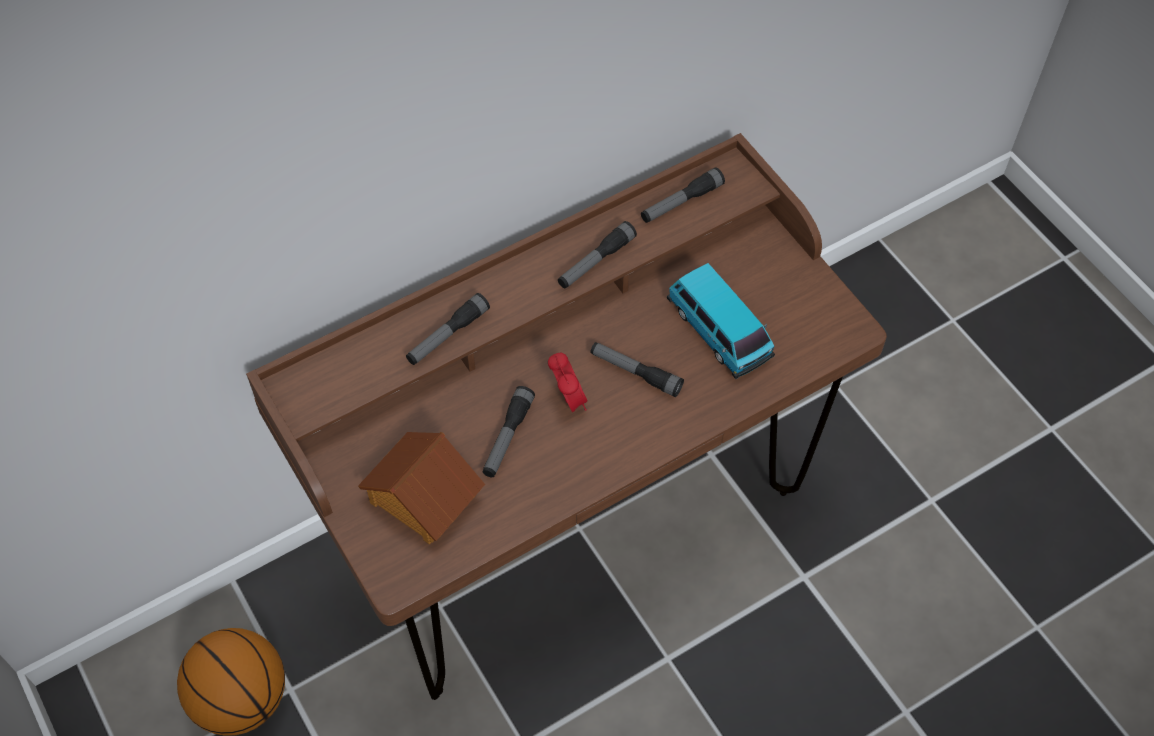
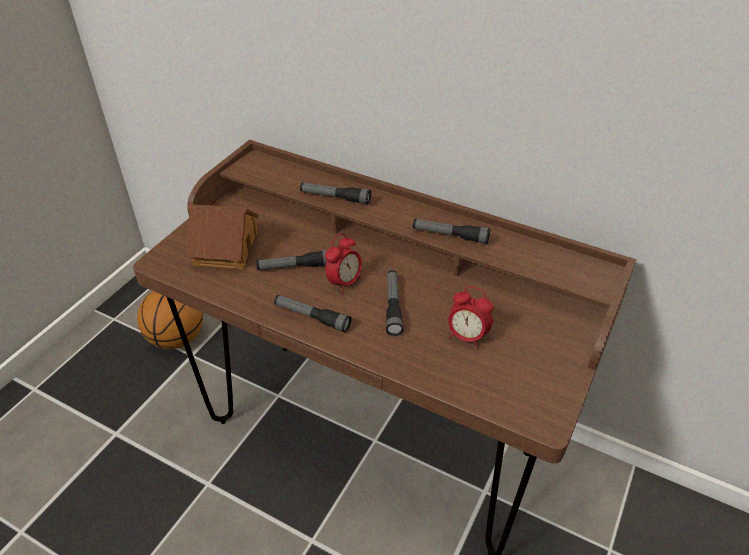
camera: 60 degrees right, 15 degrees down
flashlight [641,167,725,223] -> flashlight moved to [274,295,352,332]
toy car [667,263,775,379] -> alarm clock [448,286,494,348]

